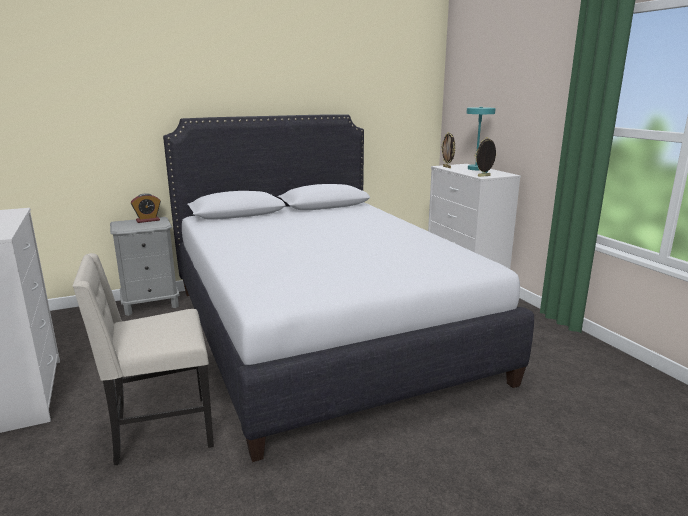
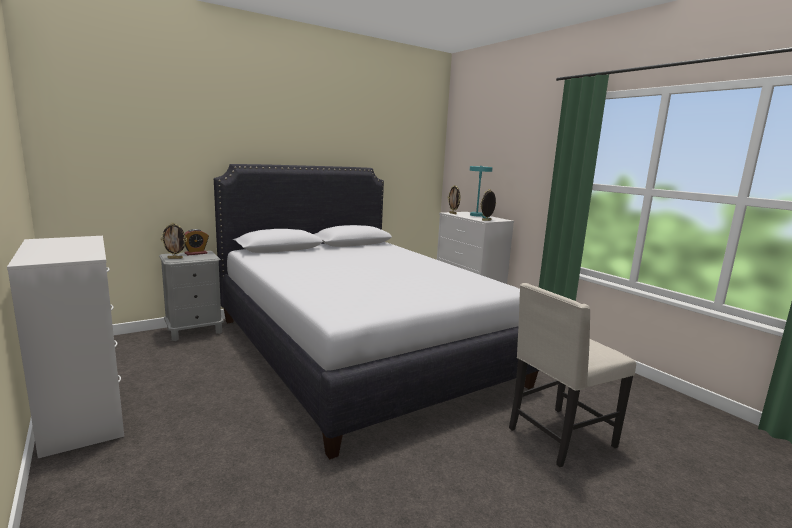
camera: 10 degrees left, 5 degrees down
beige chair [72,253,214,465] -> beige chair moved to [509,283,636,467]
none -> picture frame [161,223,187,259]

